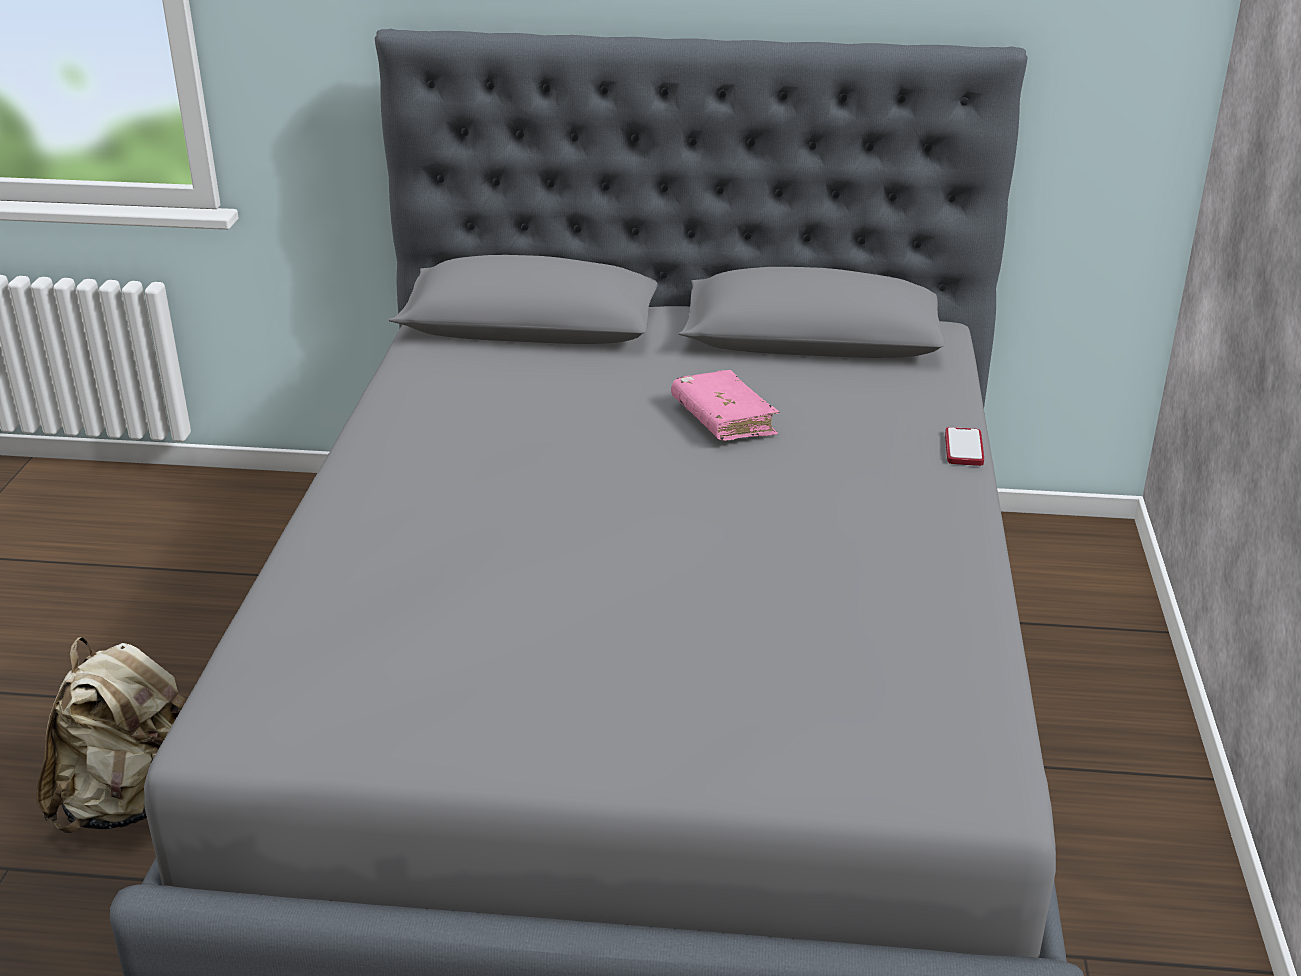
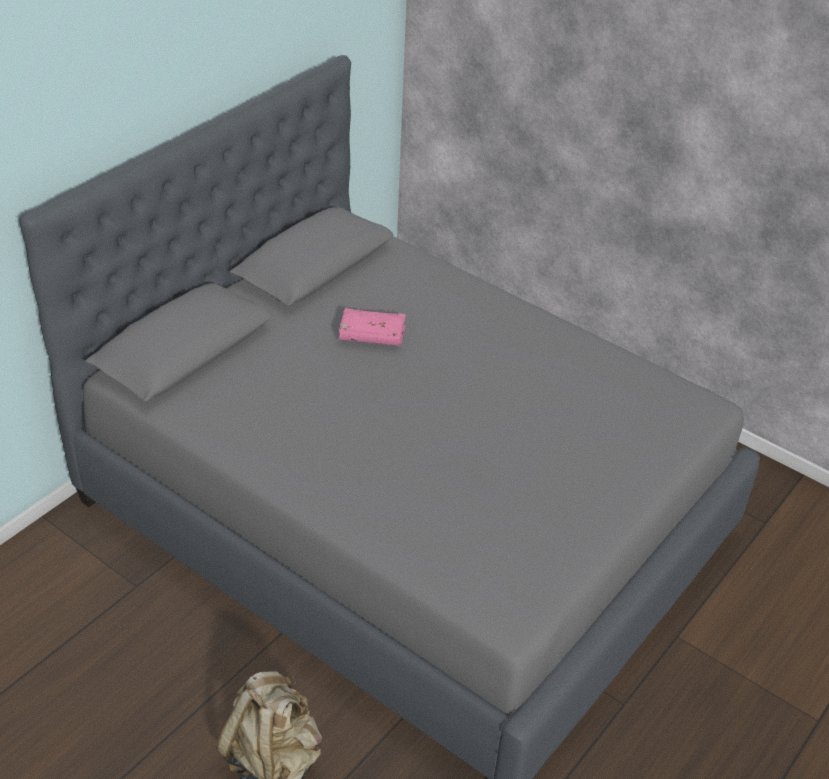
camera: 60 degrees left, 10 degrees up
phone [945,427,984,466] -> none

